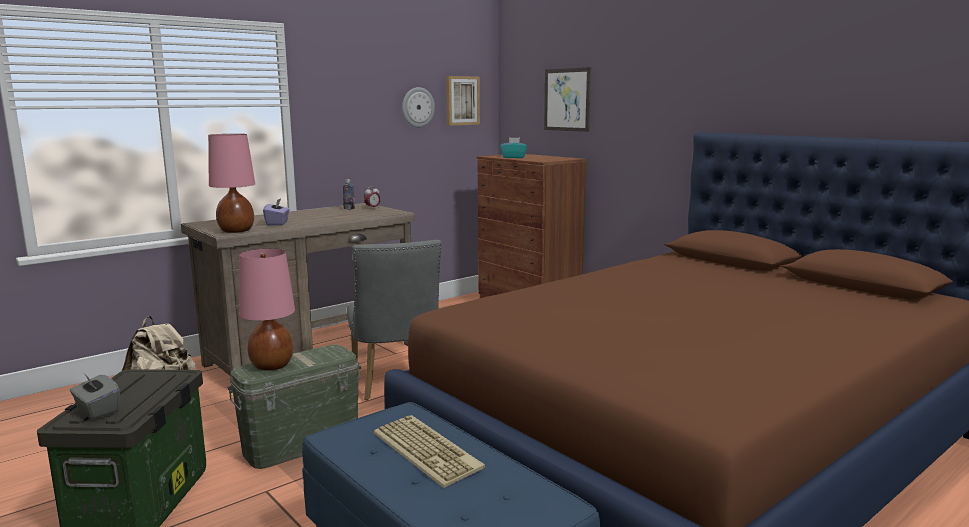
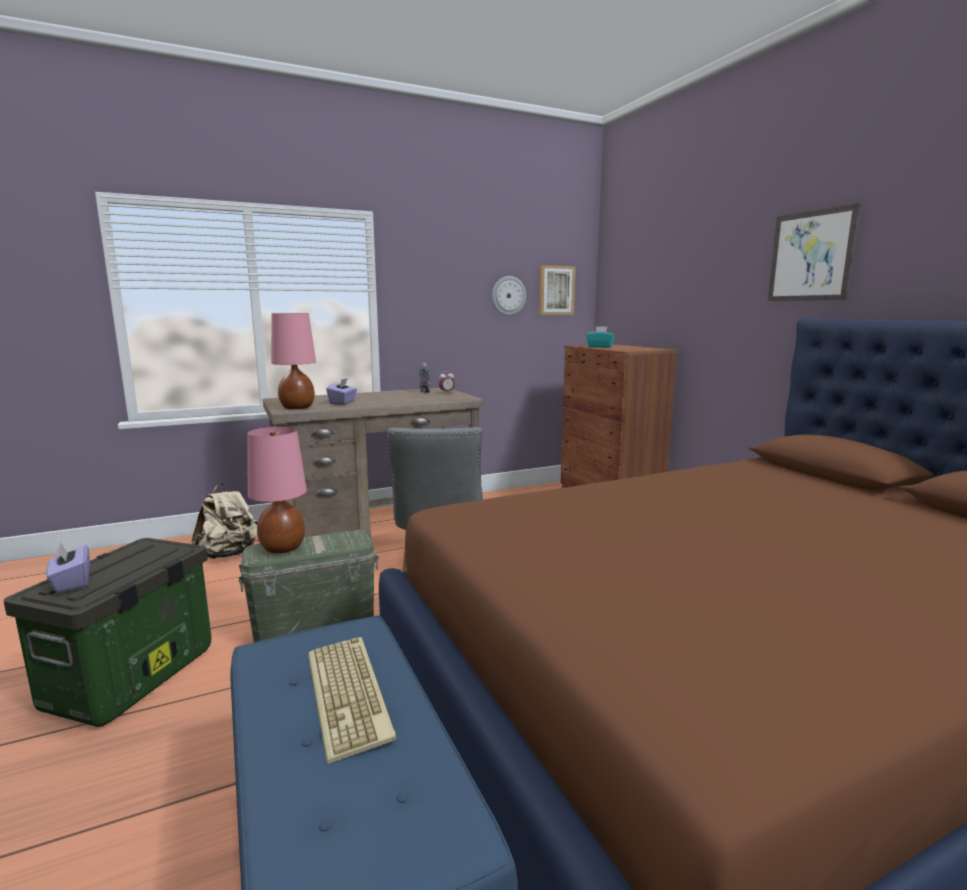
camera: 15 degrees right, 0 degrees up
grey tissue box [70,374,120,419] -> purple tissue box [46,542,90,593]
picture [544,67,591,132] -> picture moved to [768,203,861,301]

